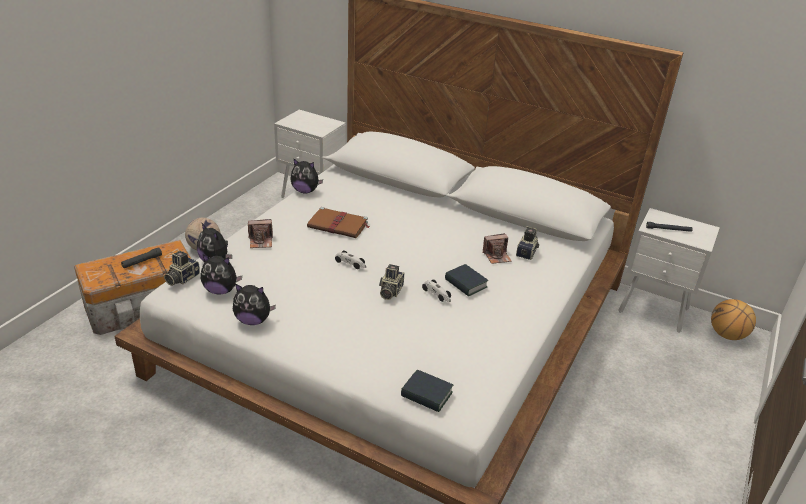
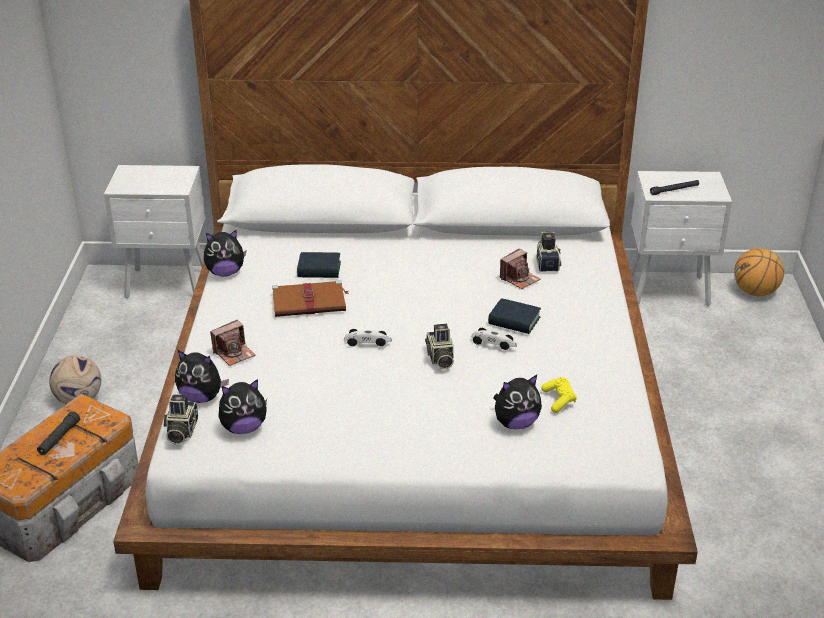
camera: 25 degrees left, 0 degrees up
plush toy [233,284,276,325] -> plush toy moved to [493,375,542,430]
book [401,370,453,412] -> book moved to [297,252,341,278]
none -> yellow game controller [541,377,577,413]

